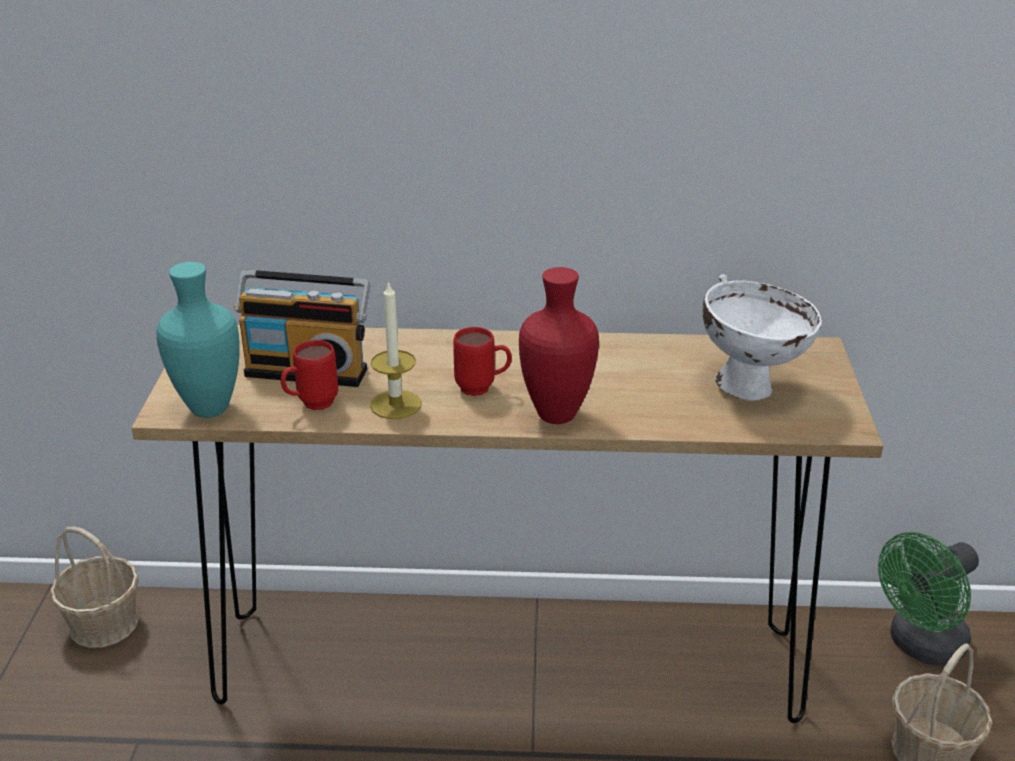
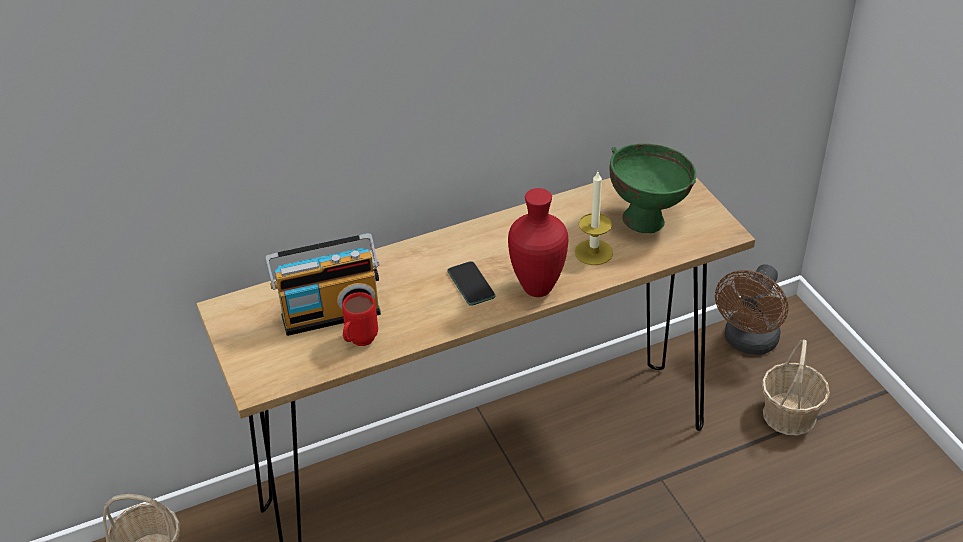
camera: 25 degrees left, 10 degrees up
turquoise vase [156,262,240,418] -> none
candle [370,280,422,419] -> candle moved to [575,172,613,265]
red mug [453,327,512,396] -> phone [447,261,496,306]
white bowl [703,274,822,401] -> green bowl [610,144,696,233]
green fan [878,532,979,665] -> brown fan [715,264,788,355]

